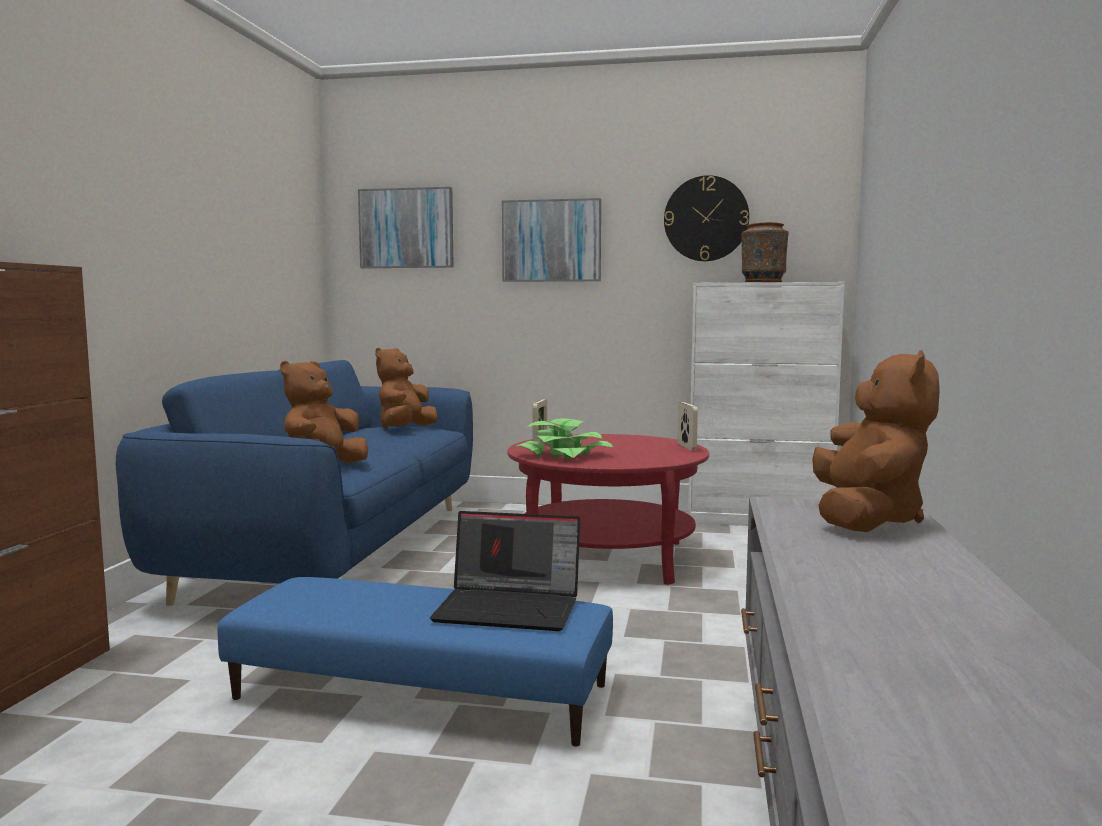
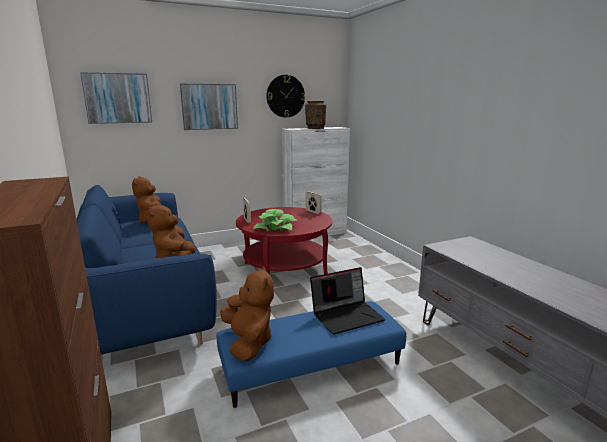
camera: 35 degrees left, 10 degrees up
brown plush toy [812,350,940,532] -> brown plush toy moved to [220,266,274,361]

